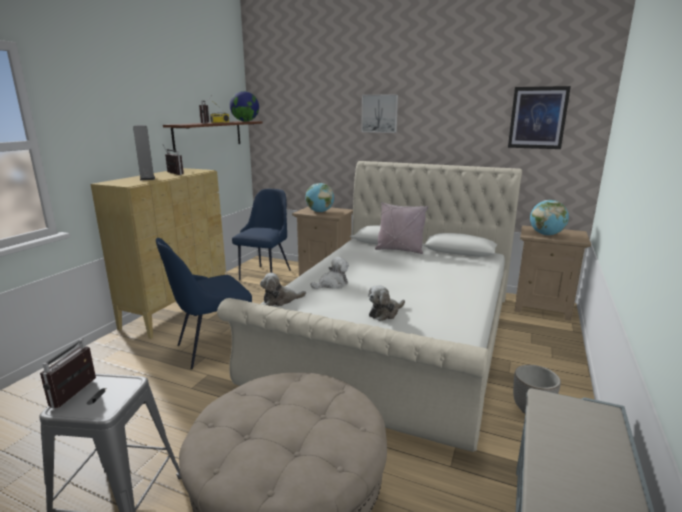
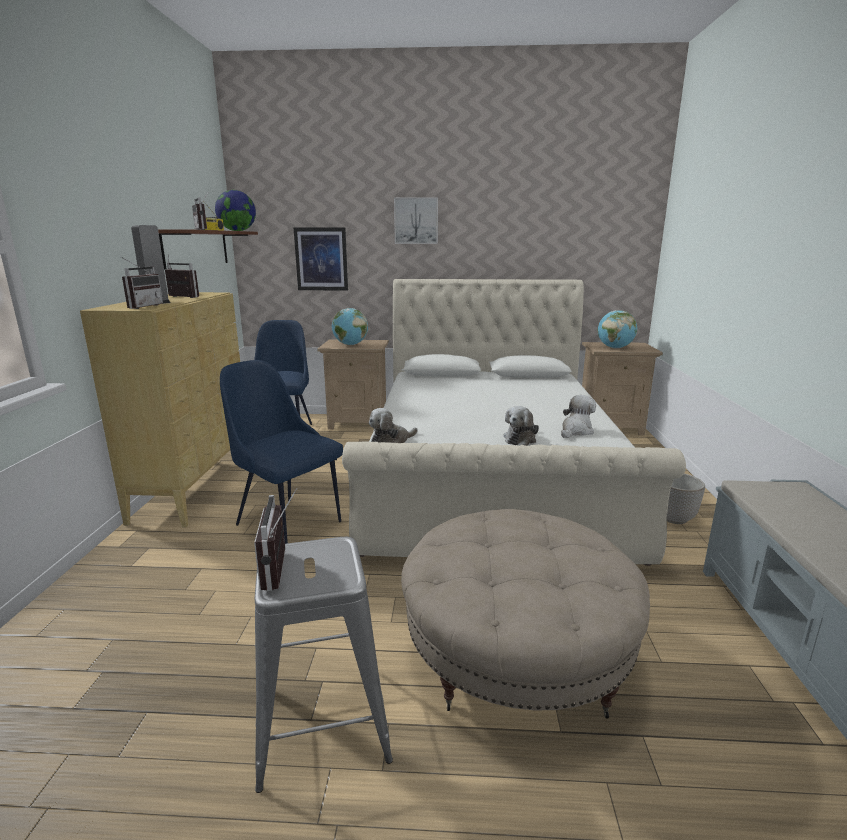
camera: 20 degrees left, 0 degrees up
blue chair [156,238,252,370] -> blue chair turned 90 degrees clockwise [220,360,343,544]
plush toy [311,257,349,289] -> plush toy moved to [561,395,596,438]
purple pillow [375,202,428,254] -> none
picture [508,86,571,149] -> picture moved to [294,227,348,290]
none -> radio [120,256,163,309]

